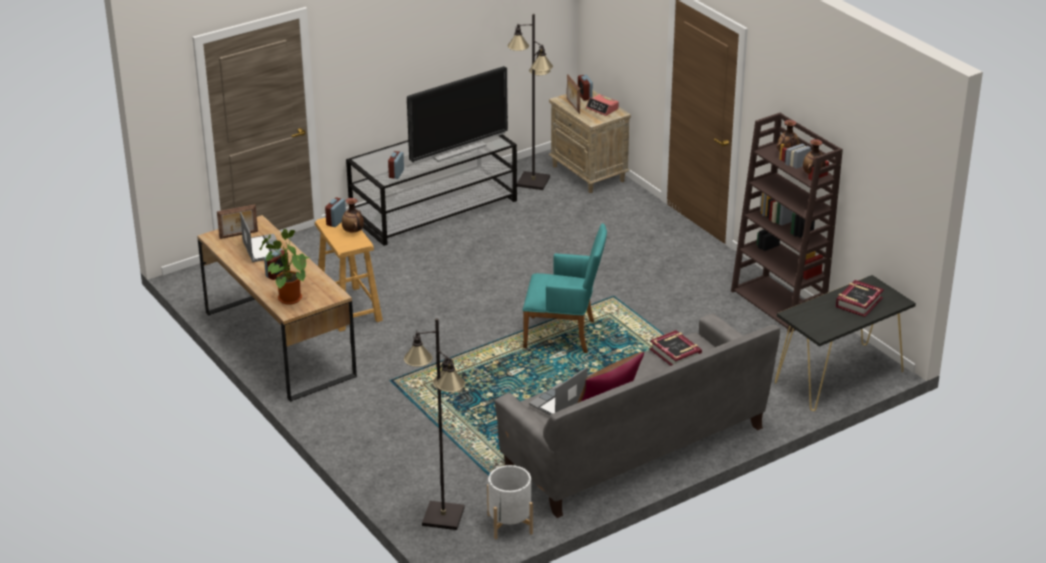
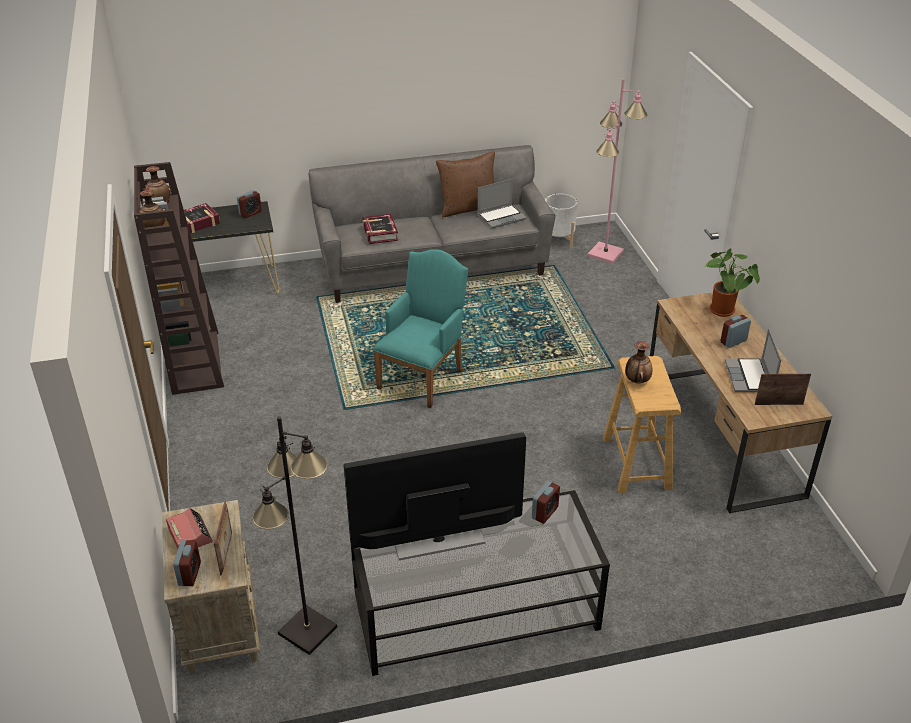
camera: 160 degrees left, 5 degrees up
alarm clock [325,197,346,227] -> alarm clock moved to [237,190,262,218]
black floor lamp [404,318,465,530] -> pink floor lamp [587,79,647,264]
turquoise armchair [522,223,607,353] -> turquoise armchair turned 90 degrees clockwise [373,249,468,408]

